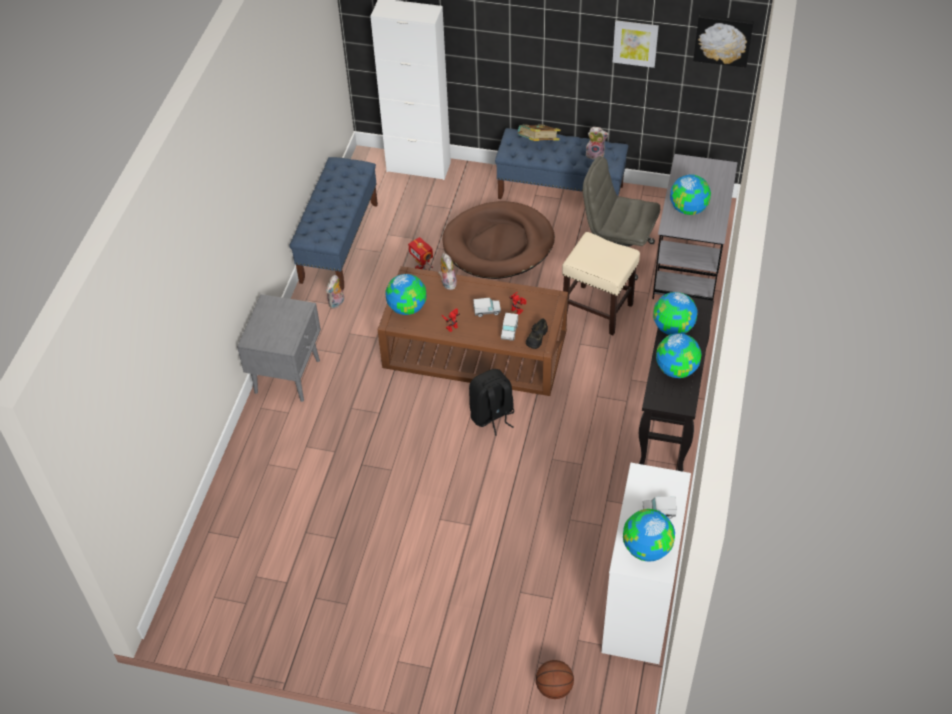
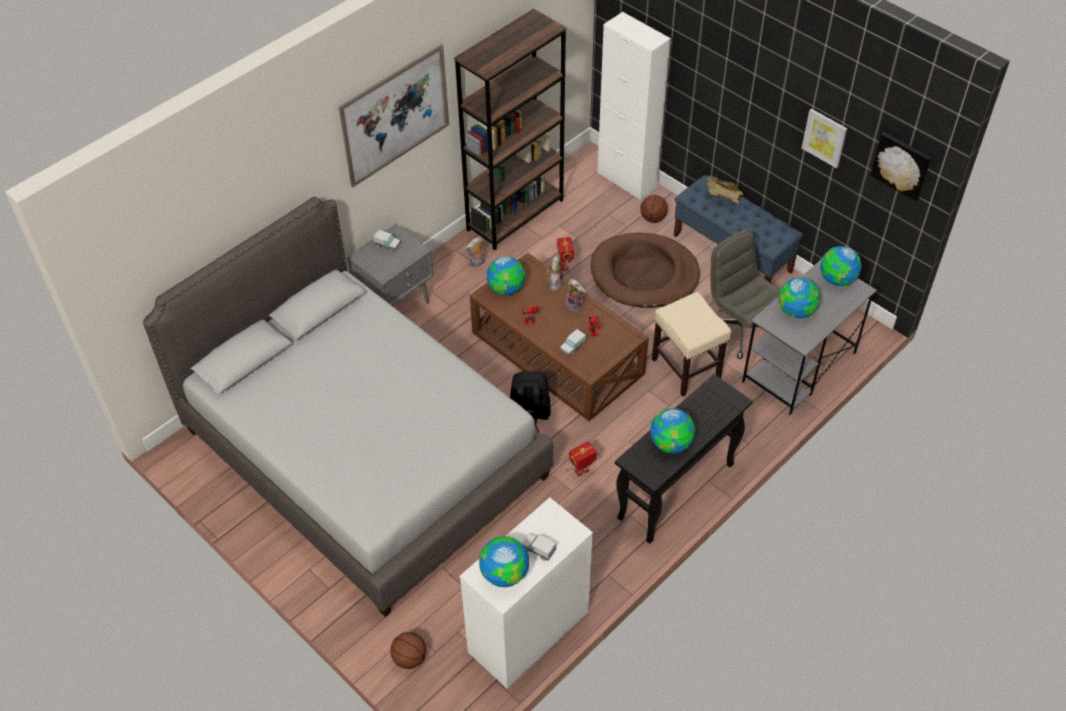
camera: 30 degrees right, 0 degrees up
blue bench [290,157,378,290] -> brown bookcase [454,9,566,250]
toy truck [473,298,501,317] -> toy truck moved to [373,230,401,252]
black shoe [526,318,548,349] -> none
plush toy [586,127,609,160] -> plush toy moved to [565,279,586,313]
globe [653,292,698,335] -> globe moved to [820,246,862,286]
none -> grey bed [143,197,553,617]
none -> picture [338,44,449,187]
none -> toy robot [566,441,599,476]
none -> basketball [640,195,668,223]

